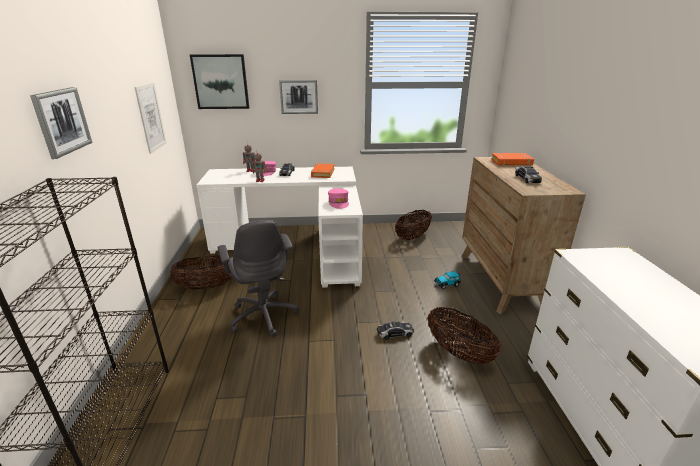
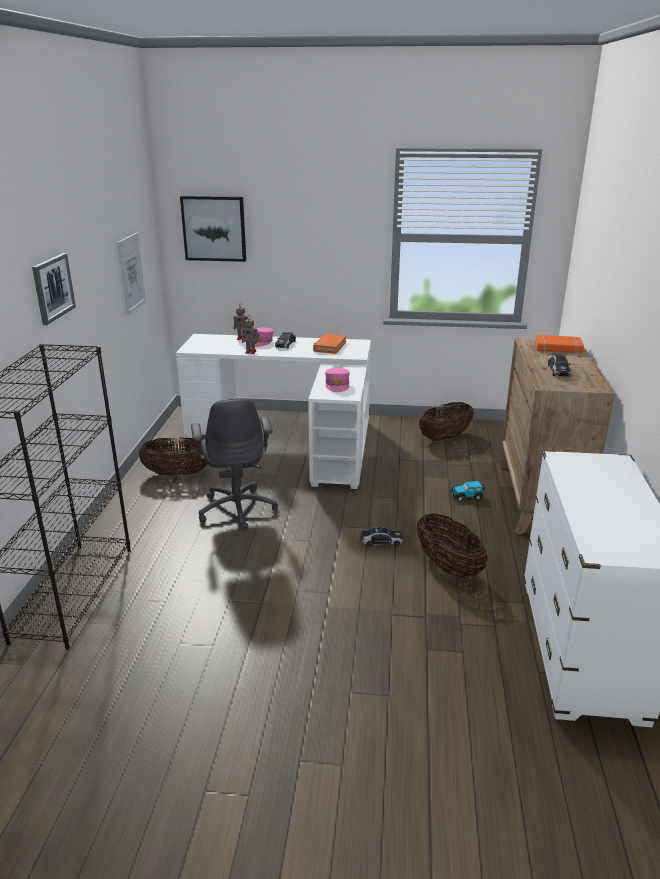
camera: 10 degrees right, 0 degrees up
picture [279,80,318,114] -> none

